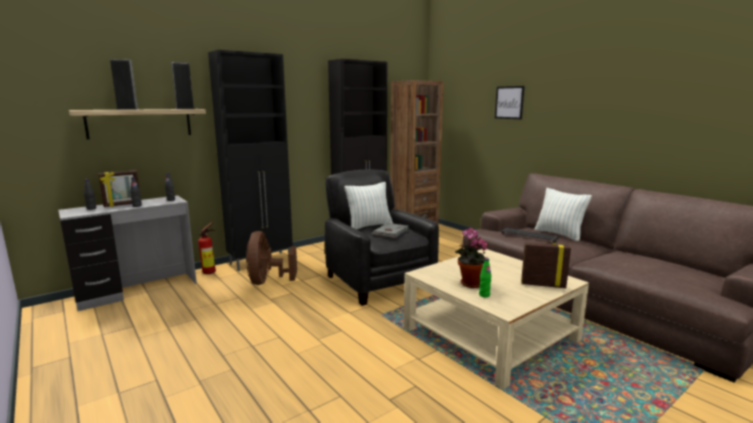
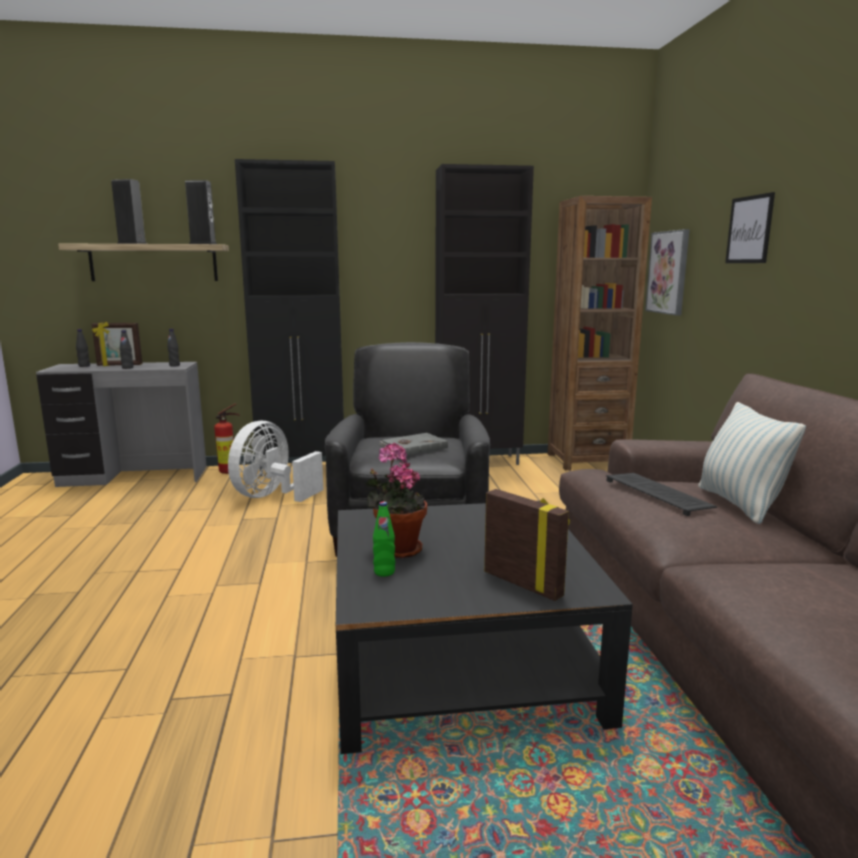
camera: 30 degrees right, 0 degrees up
brown fan [246,231,297,285] -> white fan [228,421,323,502]
pillow [345,182,393,229] -> none
beige coffee table [404,249,589,389] -> black coffee table [336,501,633,754]
none -> picture [645,229,690,315]

